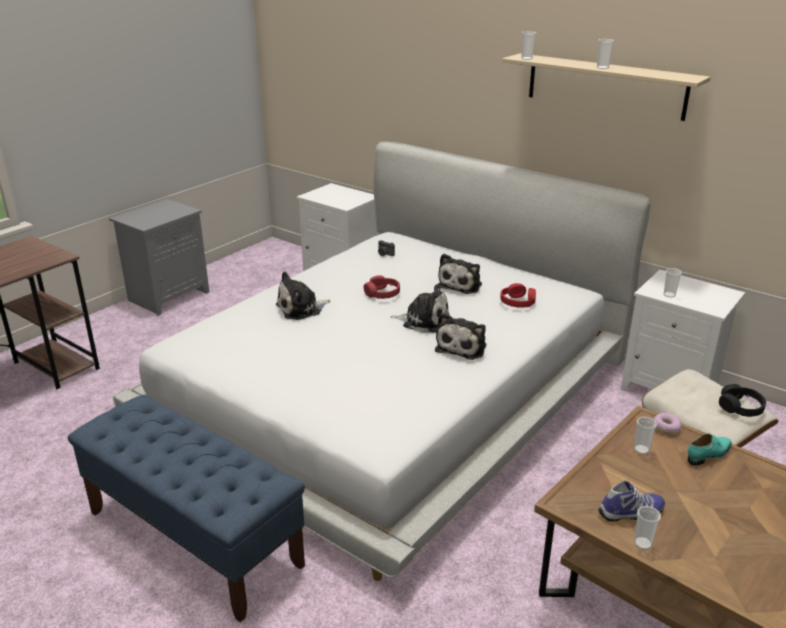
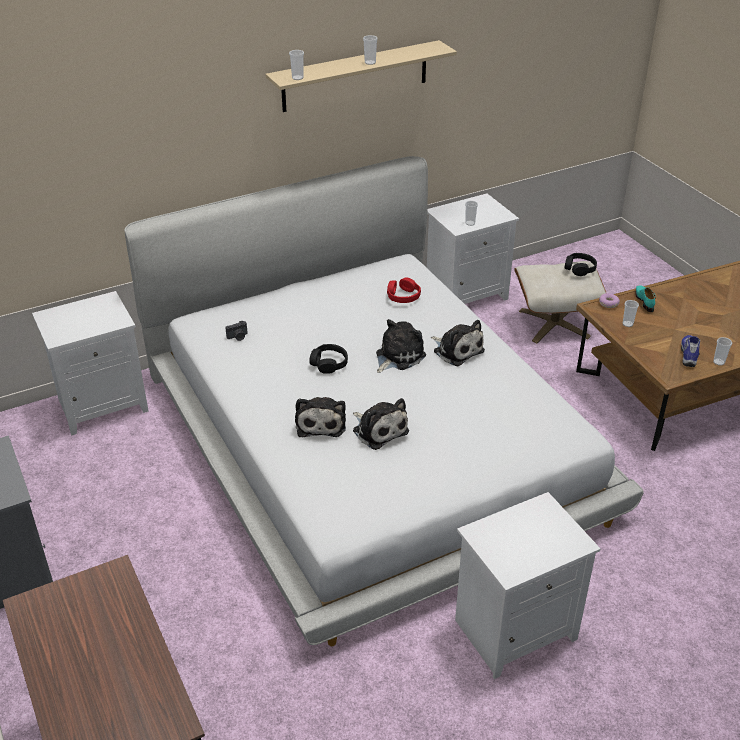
camera: 65 degrees left, 10 degrees up
blue bench [68,395,305,622] -> white nightstand [455,492,601,679]
red headphones [364,275,400,299] -> black headphones [309,344,348,374]
plush toy [437,254,482,294] -> plush toy moved to [353,398,409,450]

